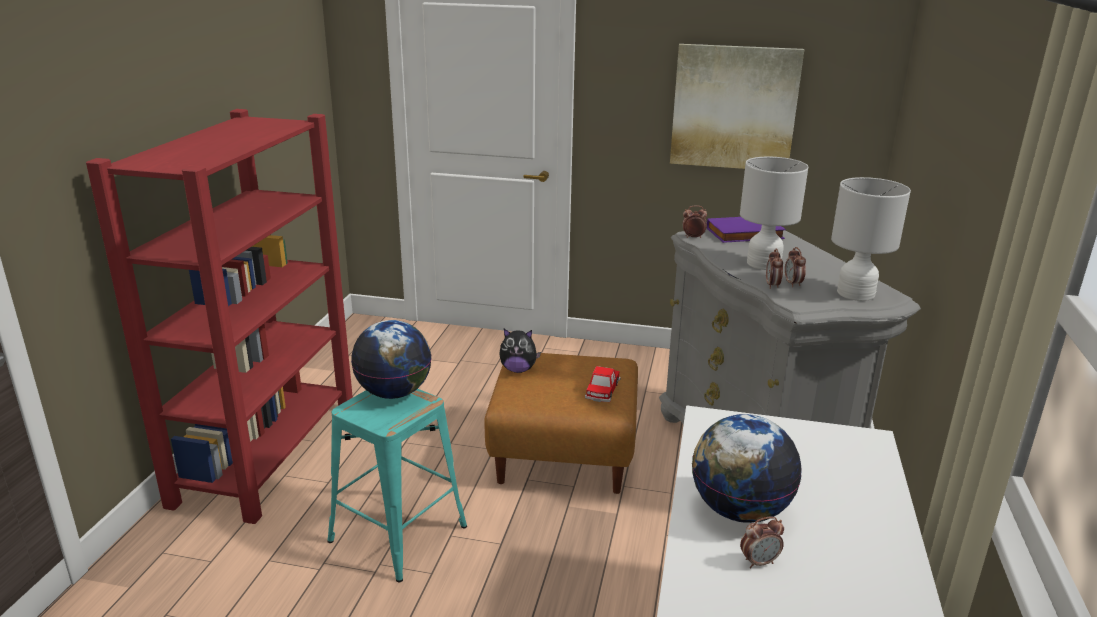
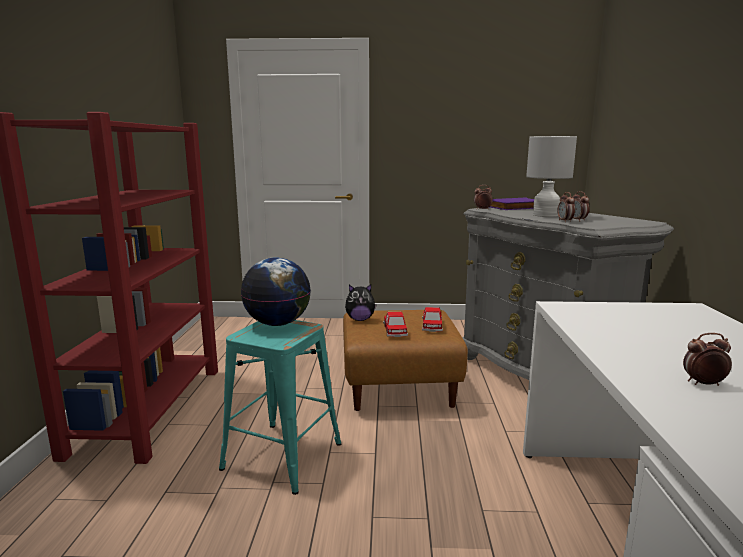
camera: 10 degrees left, 10 degrees down
picture [670,44,804,169] -> none
globe [692,414,802,523] -> none
alarm clock [740,517,784,568] -> alarm clock turned 150 degrees counterclockwise [683,333,732,386]
grey table lamp [831,177,911,301] -> none
none -> toy car [383,312,408,337]

